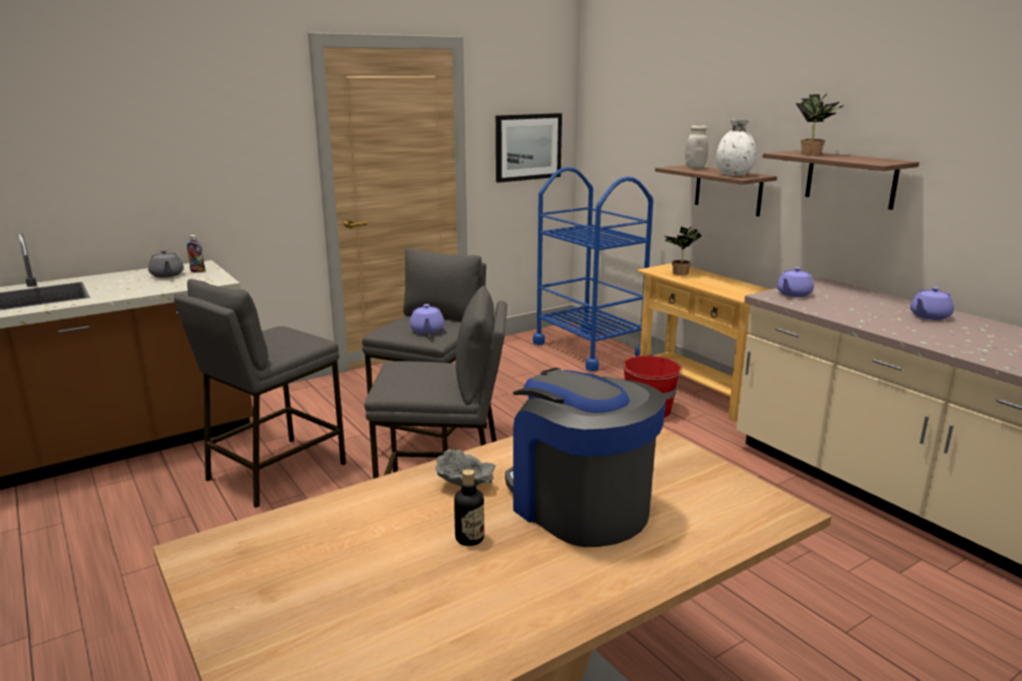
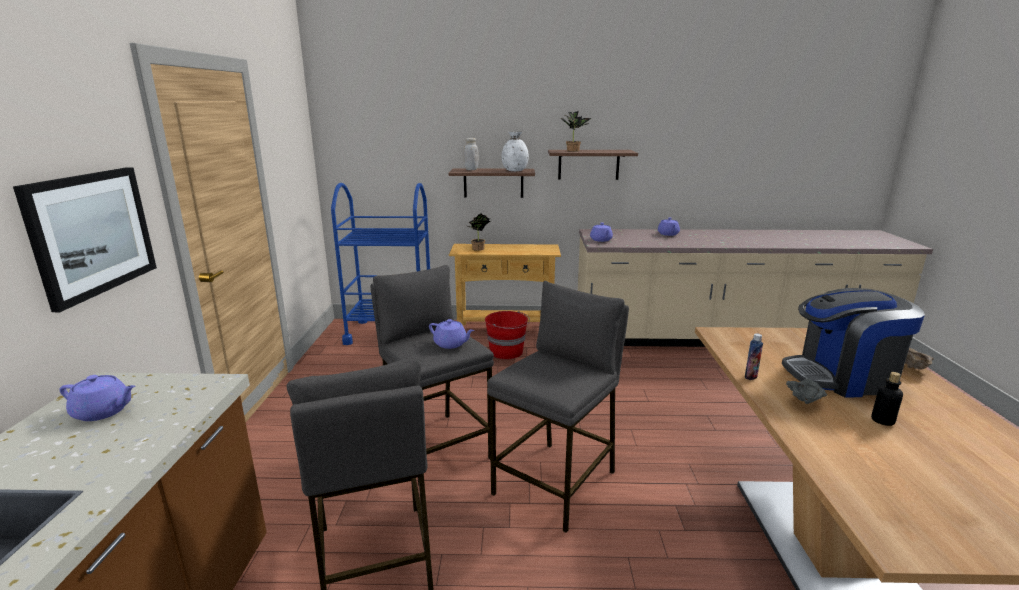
camera: 55 degrees left, 0 degrees up
grey teapot [148,250,184,278] -> purple teapot [59,375,135,421]
bottle [187,235,205,273] -> bottle moved to [745,333,763,380]
picture [496,113,562,183] -> picture moved to [13,167,157,312]
none -> beige bowl [905,348,934,370]

